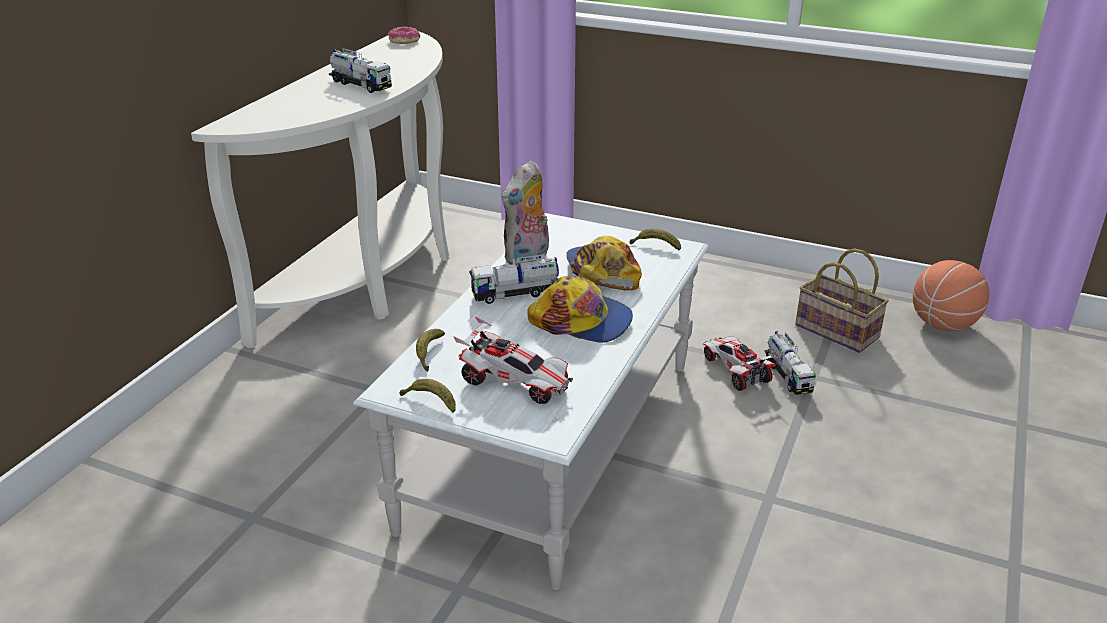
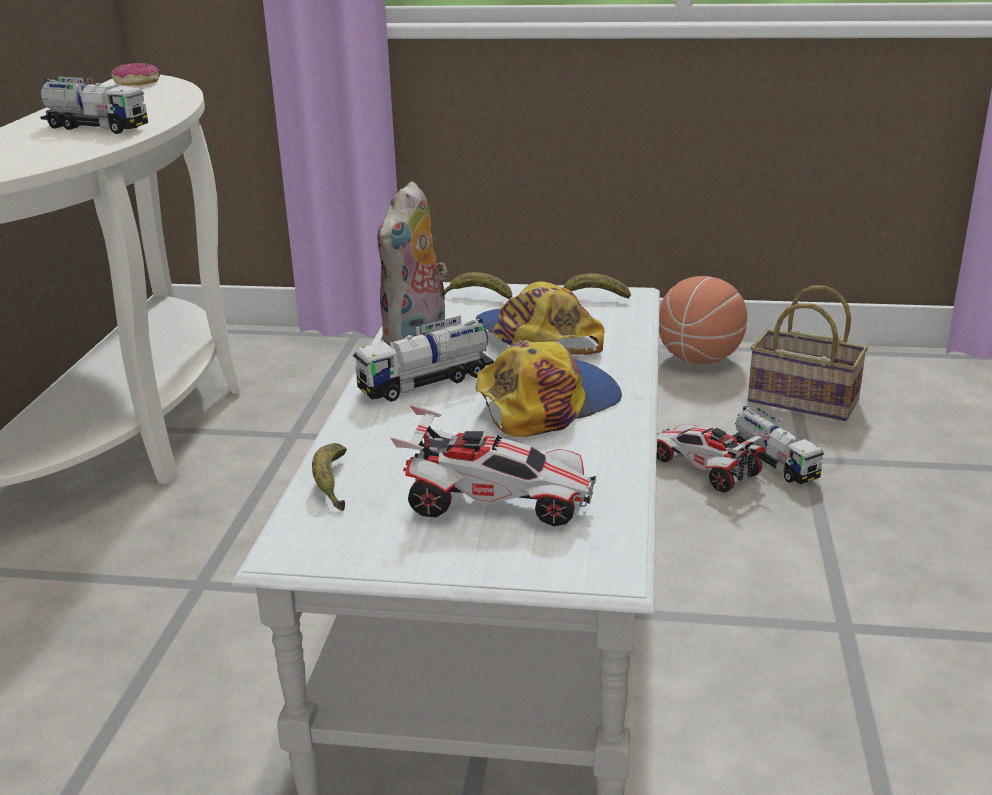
camera: 15 degrees left, 5 degrees down
banana [399,379,456,413] -> banana moved to [444,272,512,299]
cap [527,276,633,343] -> cap turned 45 degrees counterclockwise [475,340,622,437]
basketball [913,260,989,331] -> basketball moved to [659,276,747,364]

